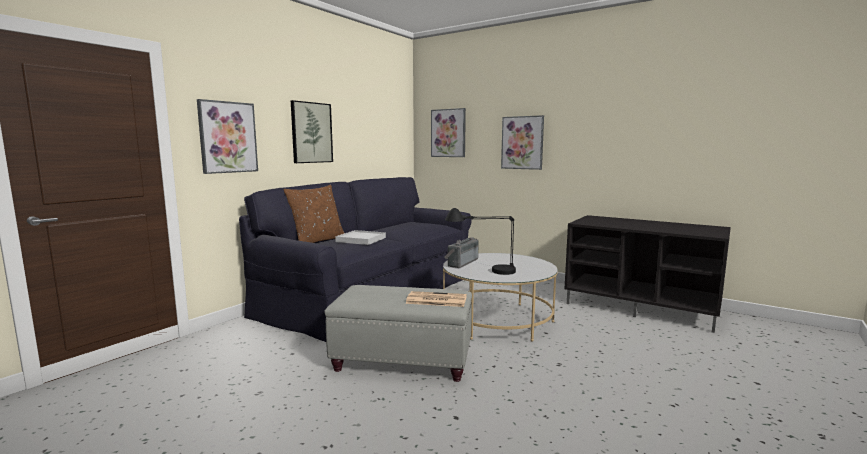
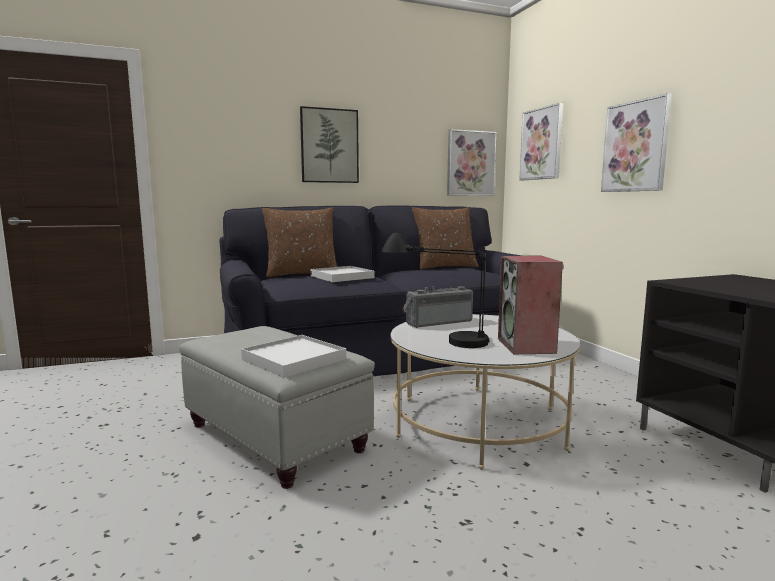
camera: 35 degrees right, 0 degrees up
picture [197,99,258,174] -> picture moved to [447,129,496,196]
newspaper [405,291,467,307] -> white tray [241,335,346,378]
none -> brown pillow [412,207,479,270]
none -> speaker [498,256,563,354]

